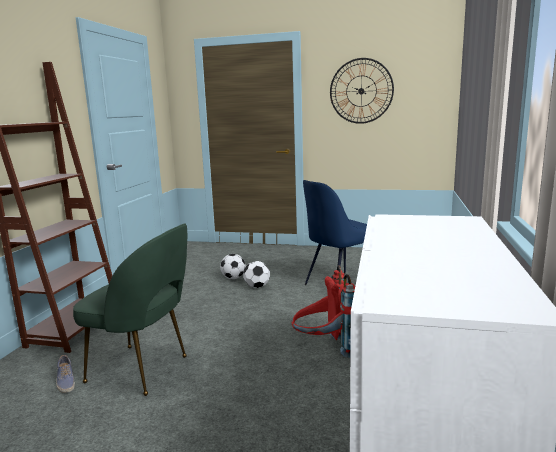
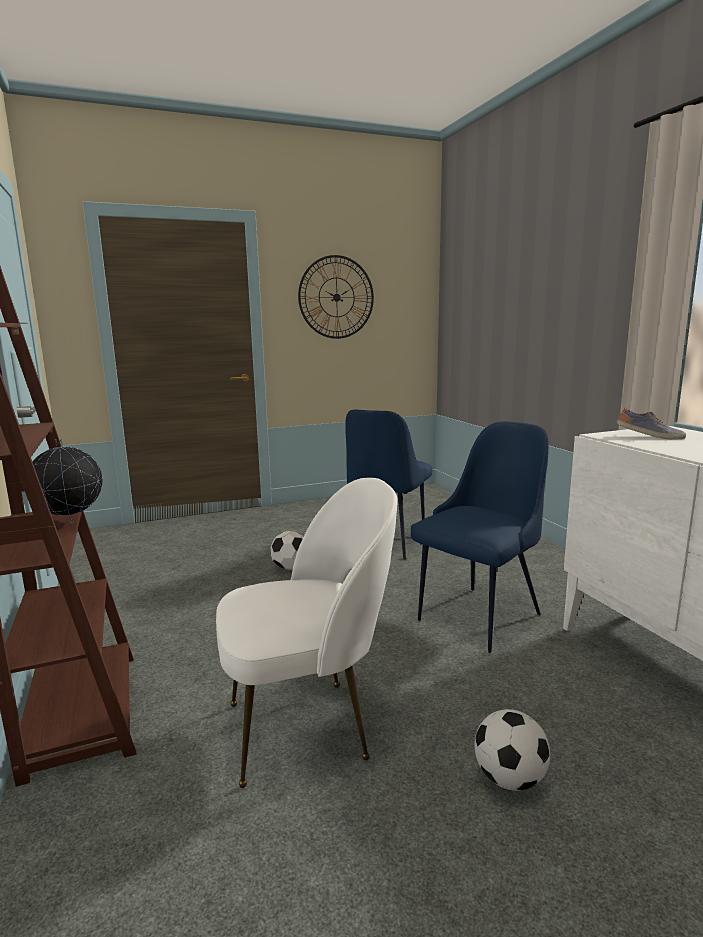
camera: 35 degrees left, 0 degrees up
shoe [56,355,75,393] -> shoe moved to [617,408,686,440]
green chair [73,223,187,396] -> white chair [216,478,398,788]
football [220,254,246,279] -> football moved to [475,709,550,791]
red backpack [291,265,355,358] -> blue chair [411,421,549,653]
none -> globe [32,439,103,523]

